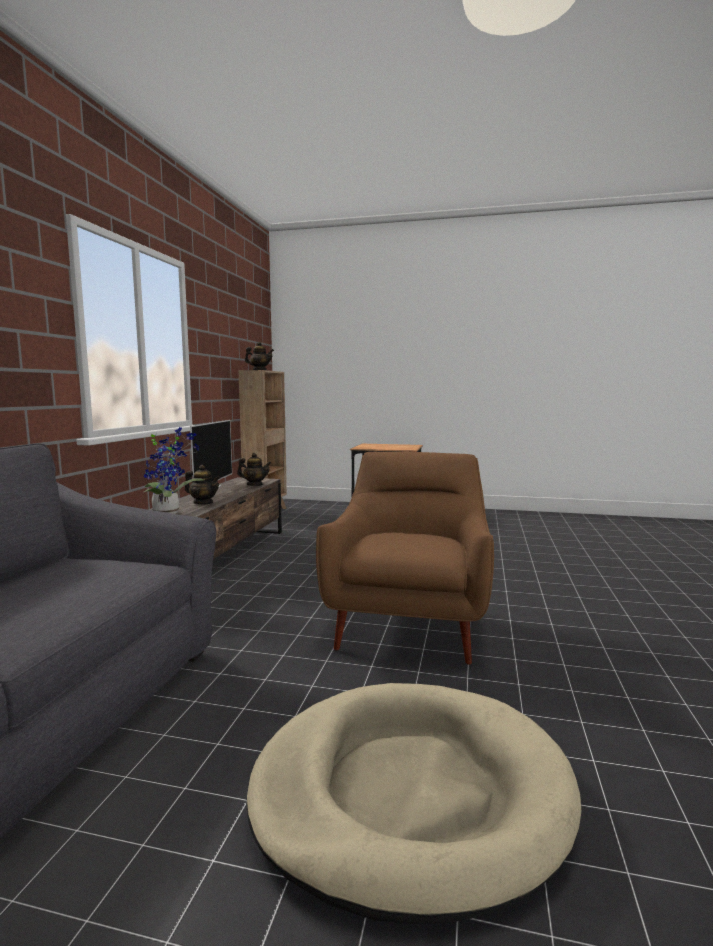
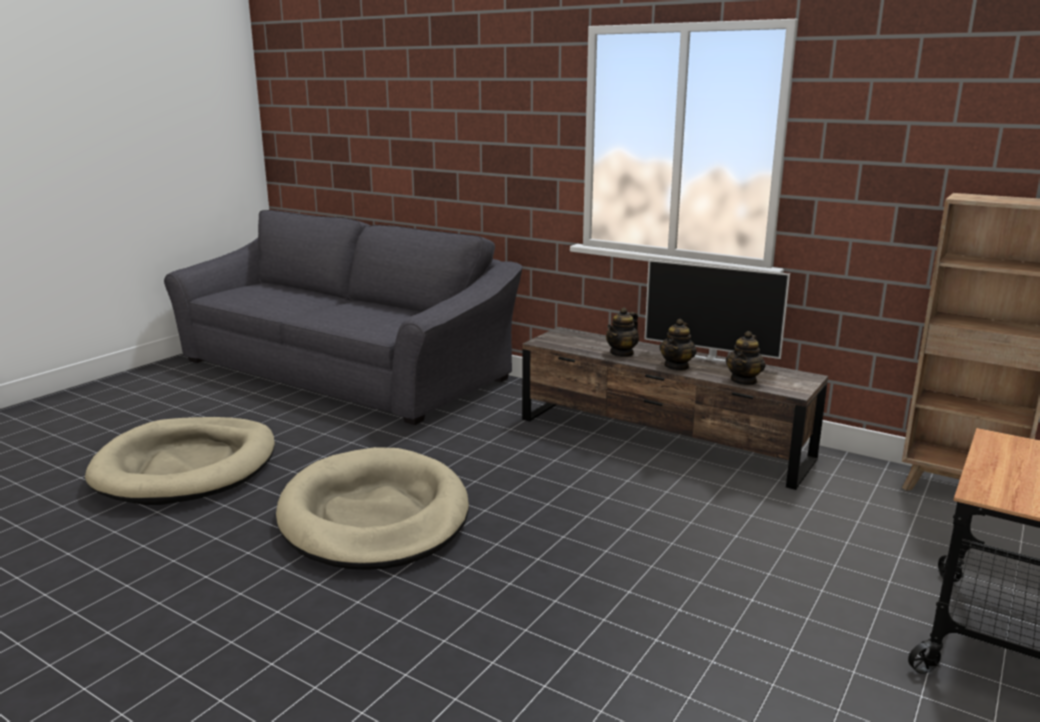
camera: 110 degrees right, 10 degrees up
potted plant [144,427,204,514] -> none
teapot [245,342,274,370] -> teapot moved to [659,319,697,371]
brown armchair [316,452,494,665] -> beige dog bed [276,447,469,570]

